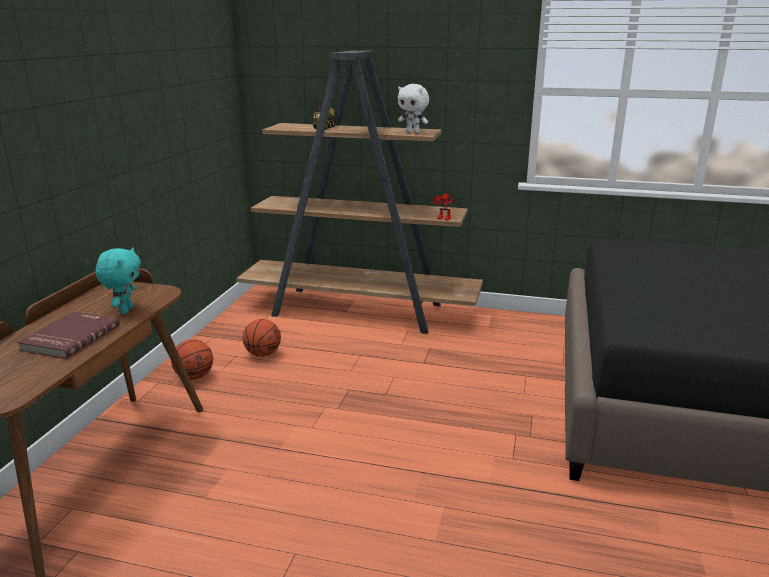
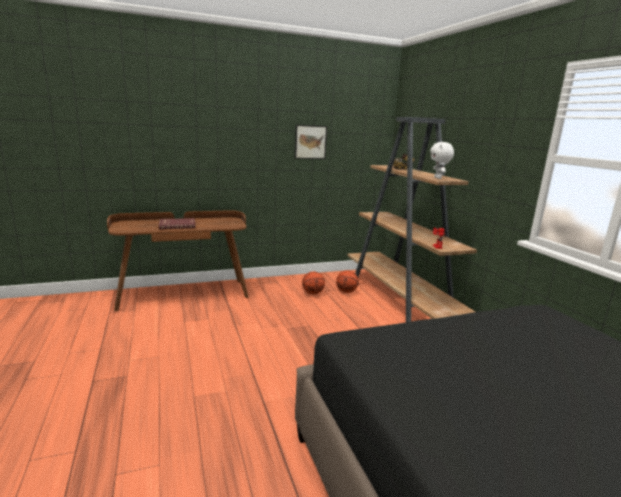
camera: 55 degrees right, 5 degrees down
turquoise plush toy [95,248,141,314] -> none
basketball [171,339,213,380] -> basketball moved to [336,270,359,293]
none -> picture [295,125,327,159]

